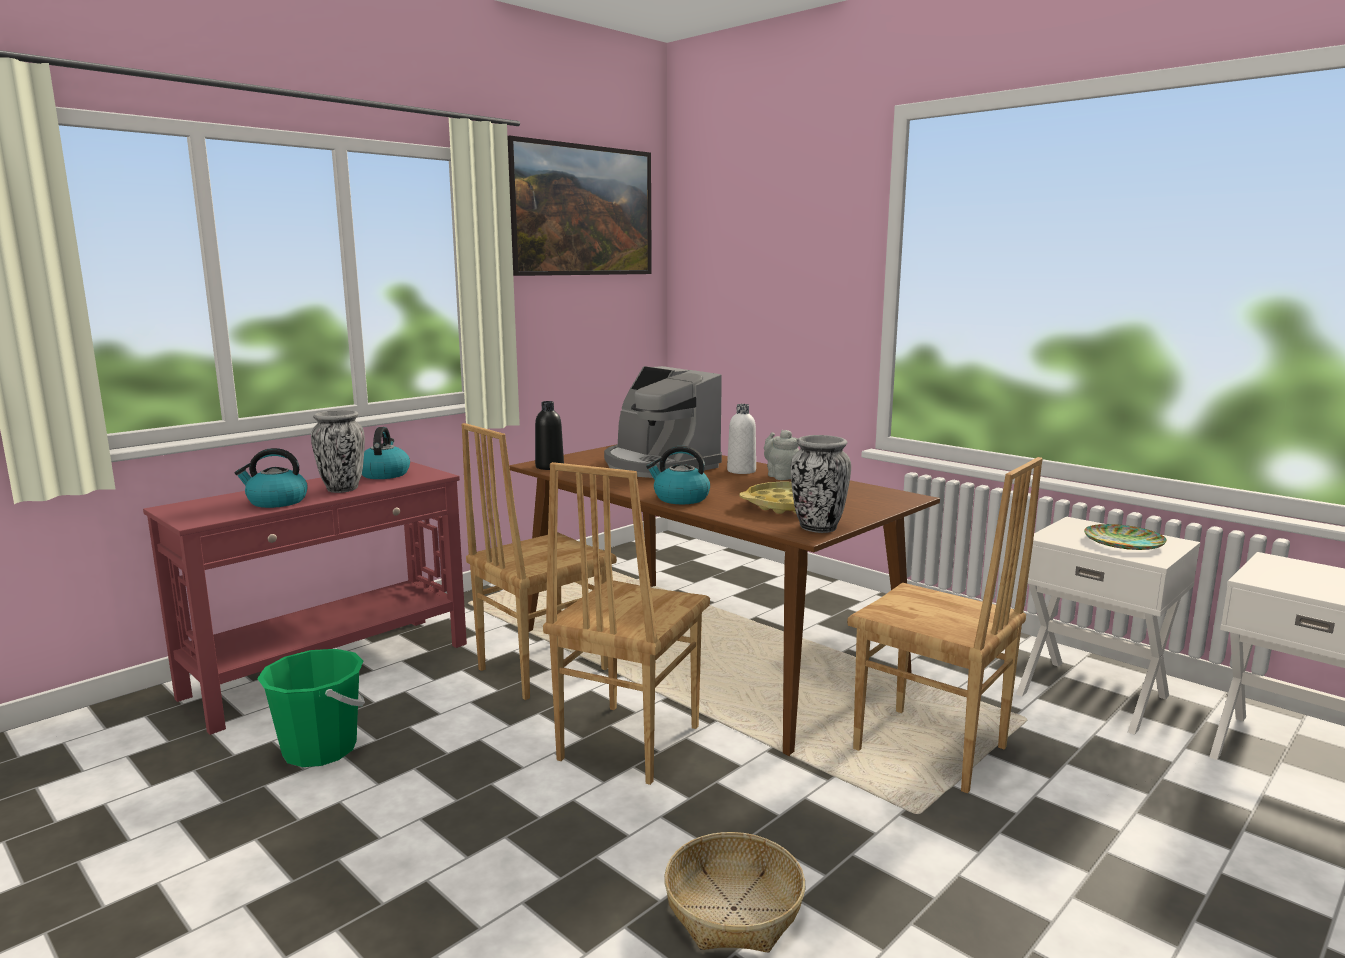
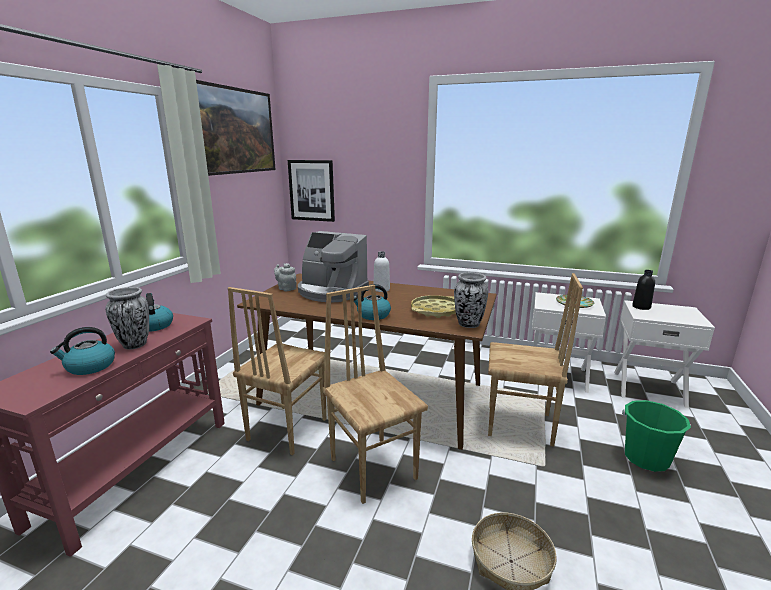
camera: 25 degrees left, 5 degrees up
green bucket [257,649,365,767] -> green bucket moved to [622,400,691,472]
black bottle [535,401,564,470] -> black bottle moved to [632,270,655,310]
brown chair [543,462,710,785] -> brown chair turned 150 degrees clockwise [322,285,428,504]
grey teapot [764,430,799,480] -> grey teapot moved to [274,263,297,291]
none -> picture [288,160,335,222]

